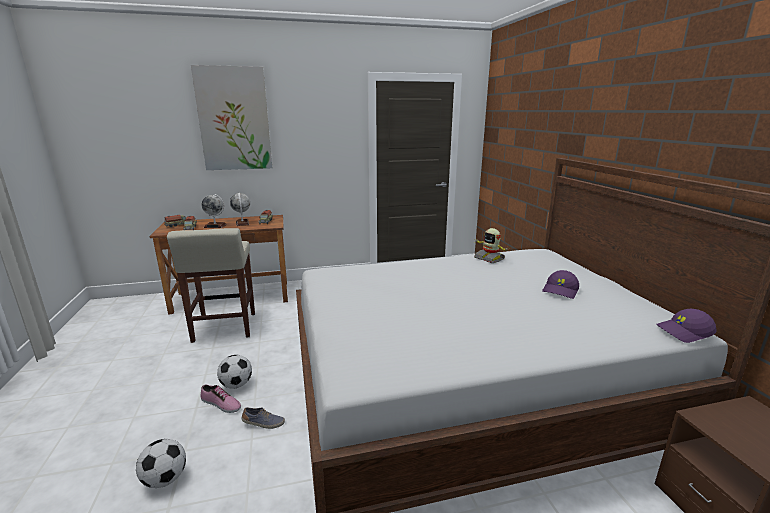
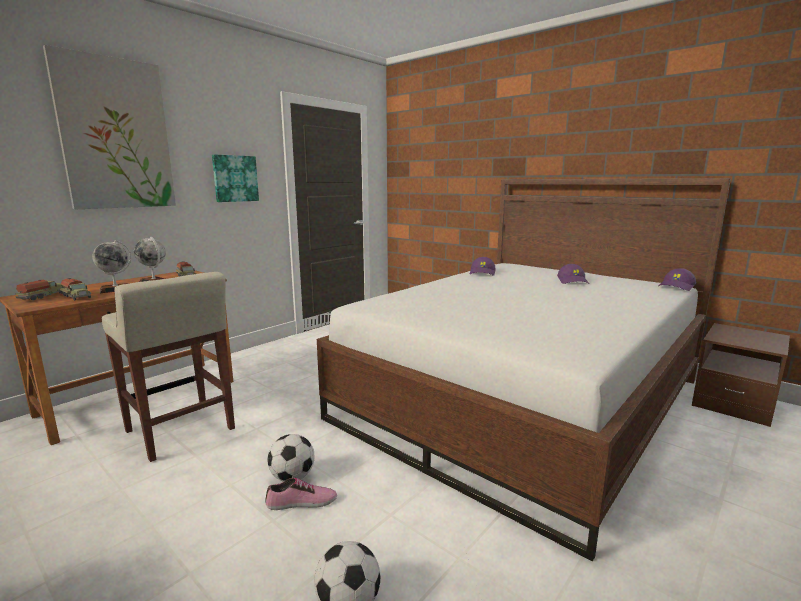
camera: 35 degrees left, 5 degrees down
shoe [242,407,285,429] -> none
toy robot [474,228,508,263] -> purple cap [470,257,496,275]
none -> picture [212,154,259,202]

